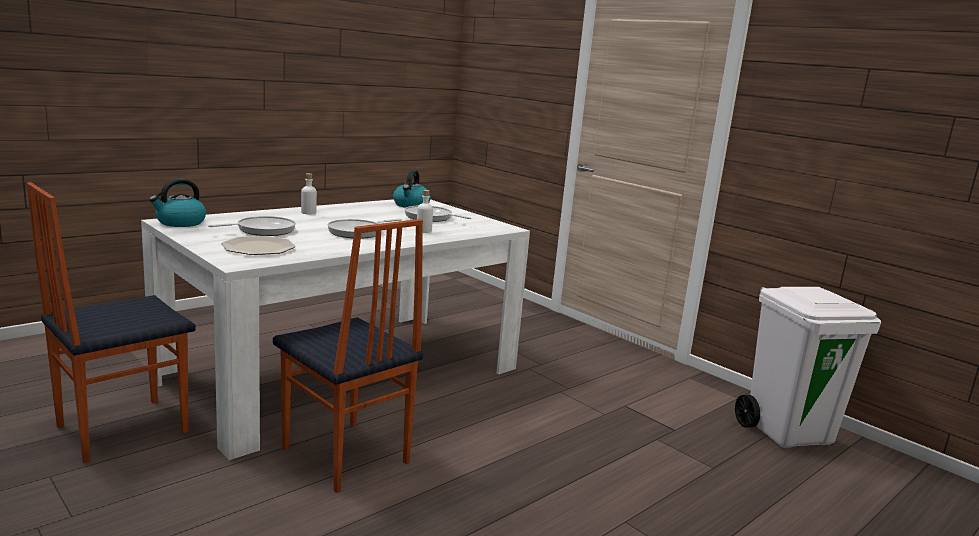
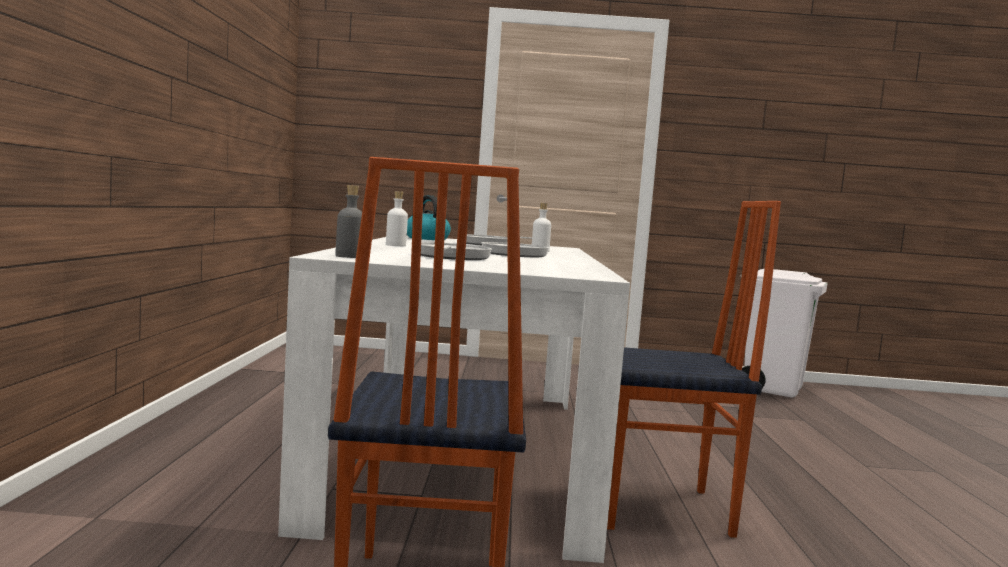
camera: 45 degrees left, 10 degrees down
kettle [149,179,206,227] -> grey bottle [336,185,362,258]
plate [221,236,296,255] -> none

